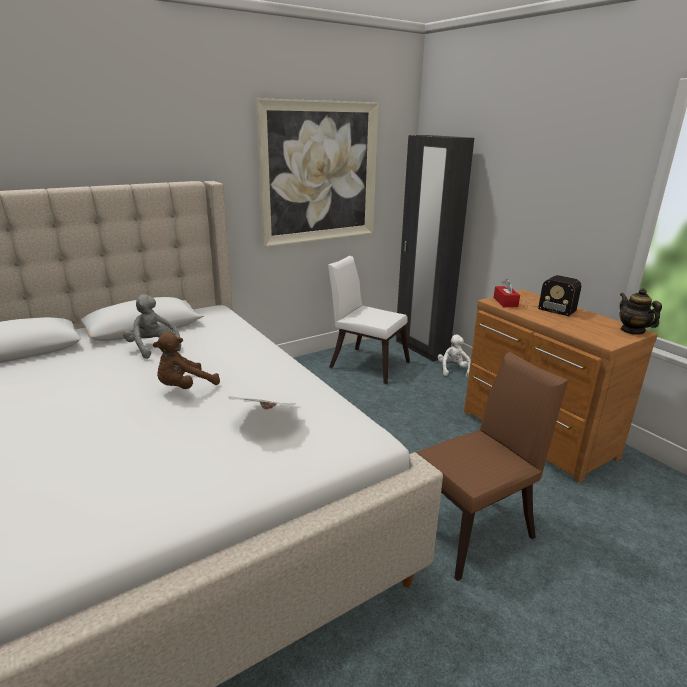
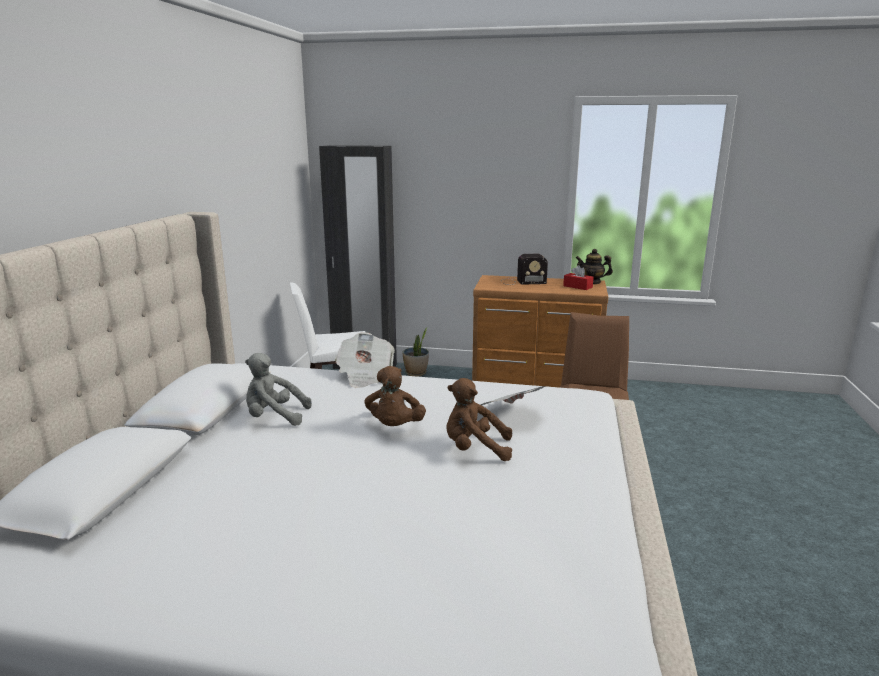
camera: 45 degrees left, 5 degrees down
picture [255,98,379,247] -> none
white plush toy [438,334,471,378] -> potted plant [403,327,429,377]
red tissue box [494,279,520,307] -> red tissue box moved to [563,265,594,290]
none -> newspaper [335,332,395,388]
none -> brown plush toy [446,378,512,461]

